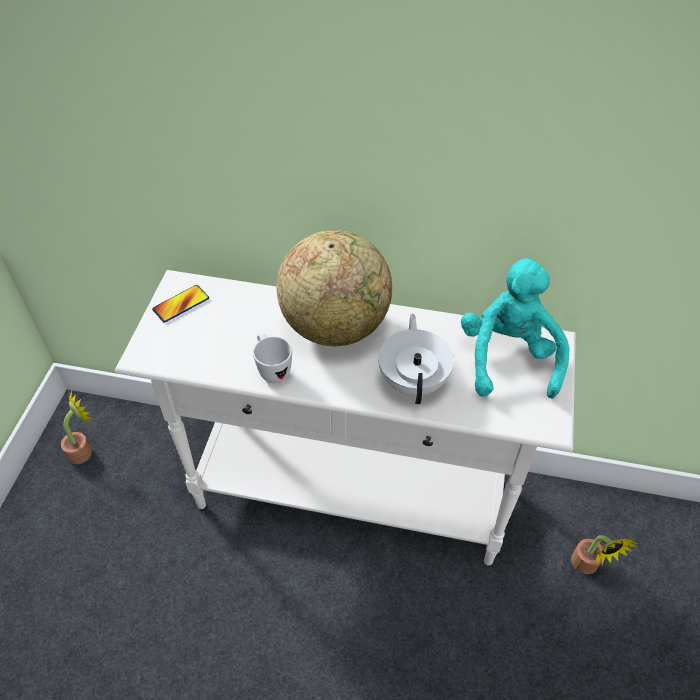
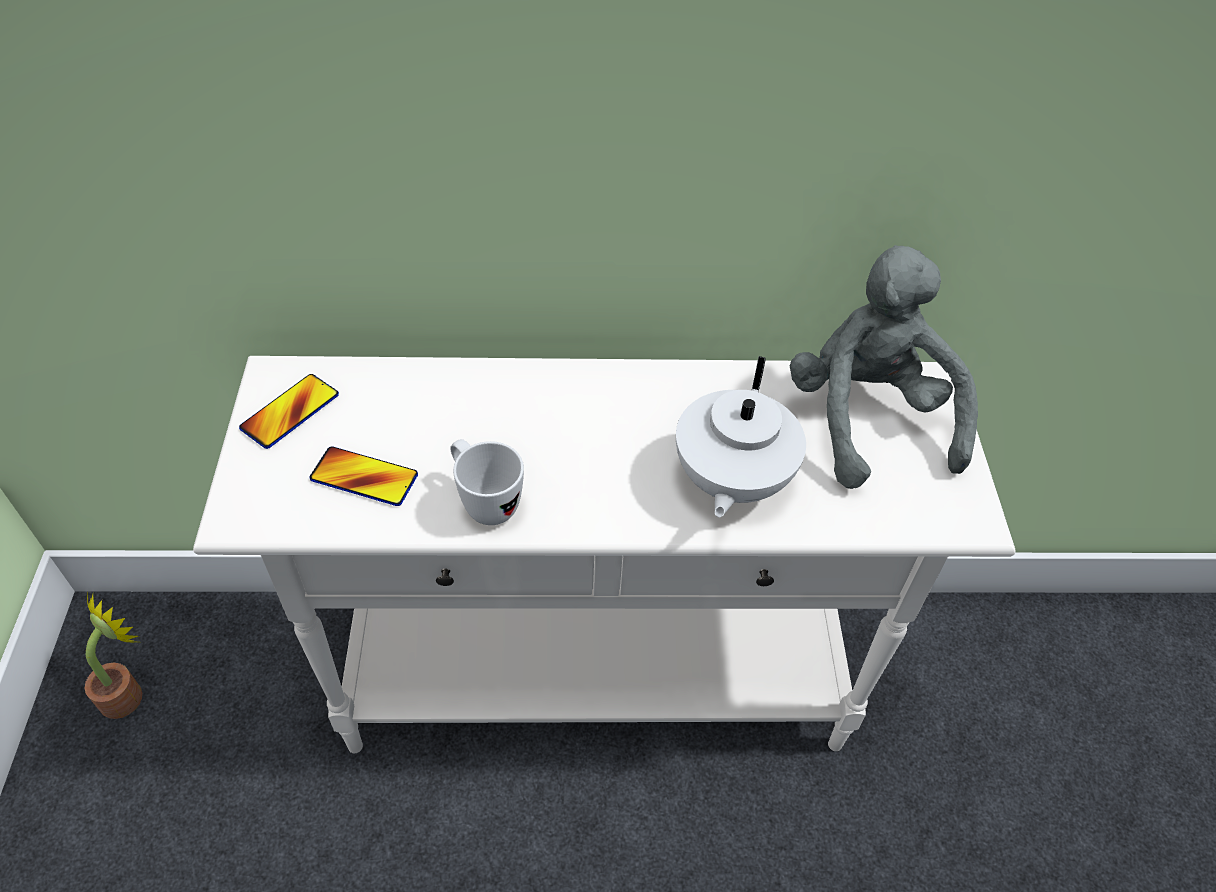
camera: 15 degrees left, 0 degrees up
globe [277,230,392,346] -> none
white teapot [378,314,454,404] -> white teapot turned 150 degrees counterclockwise [676,356,806,517]
turquoise plush toy [461,257,569,399] -> grey plush toy [790,245,978,489]
potted plant [571,535,638,574] -> none
none -> phone [309,446,418,506]

